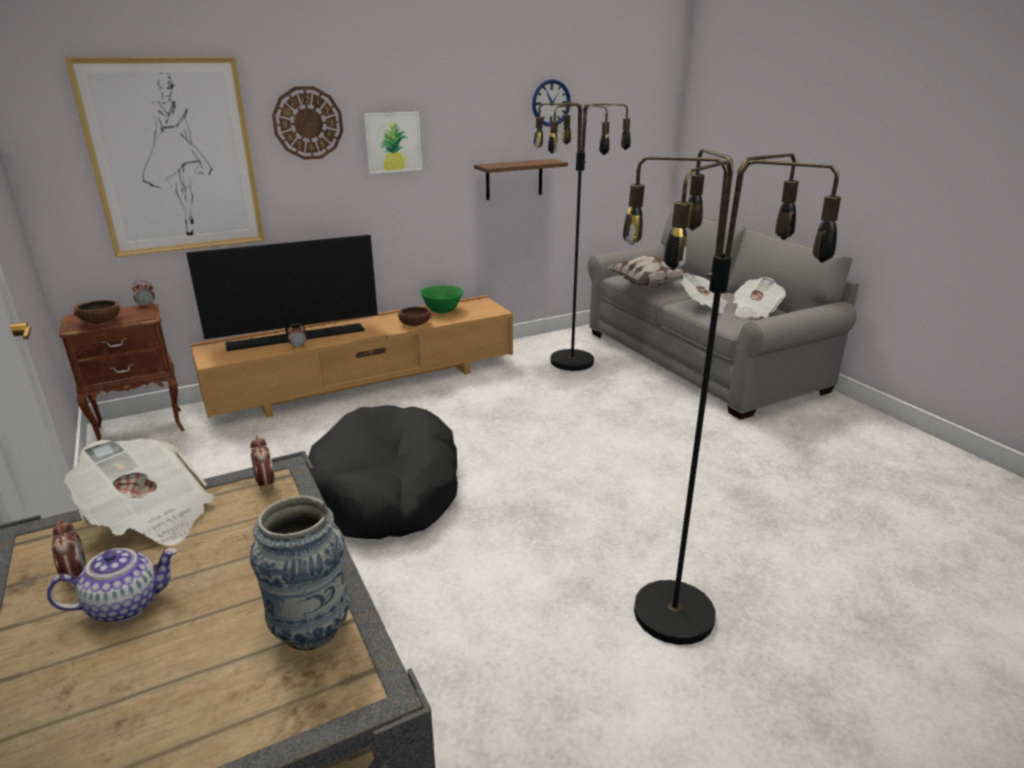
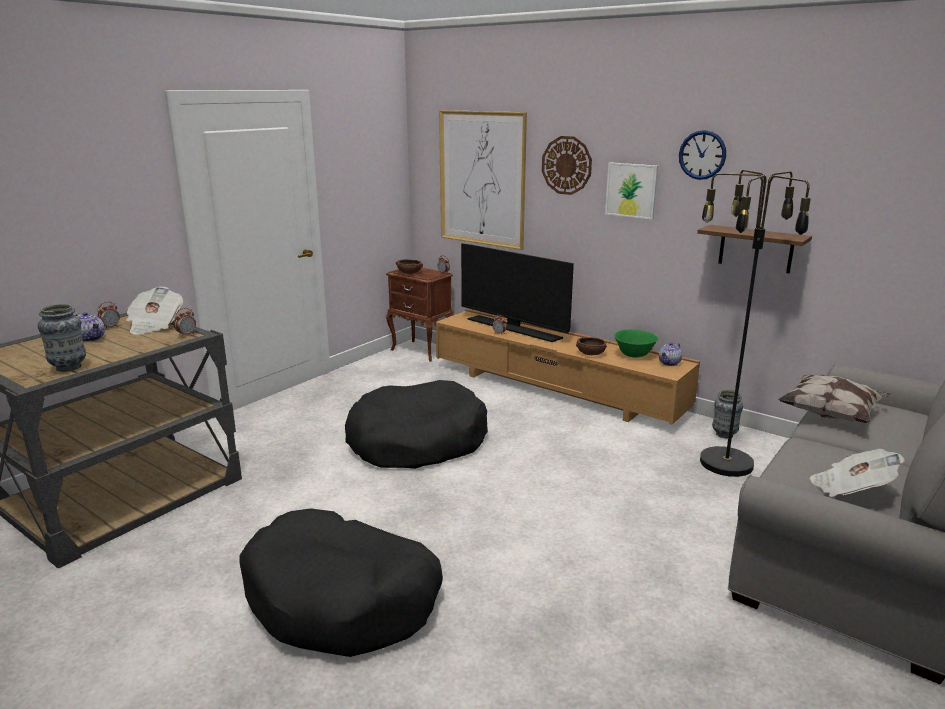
camera: 65 degrees right, 5 degrees down
wall clock [532,79,571,126] -> wall clock moved to [679,130,726,180]
floor lamp [623,149,841,645] -> black dog bed [239,508,443,657]
newspaper [681,273,728,313] -> none
none -> teapot [659,342,682,366]
none -> vase [712,390,743,438]

